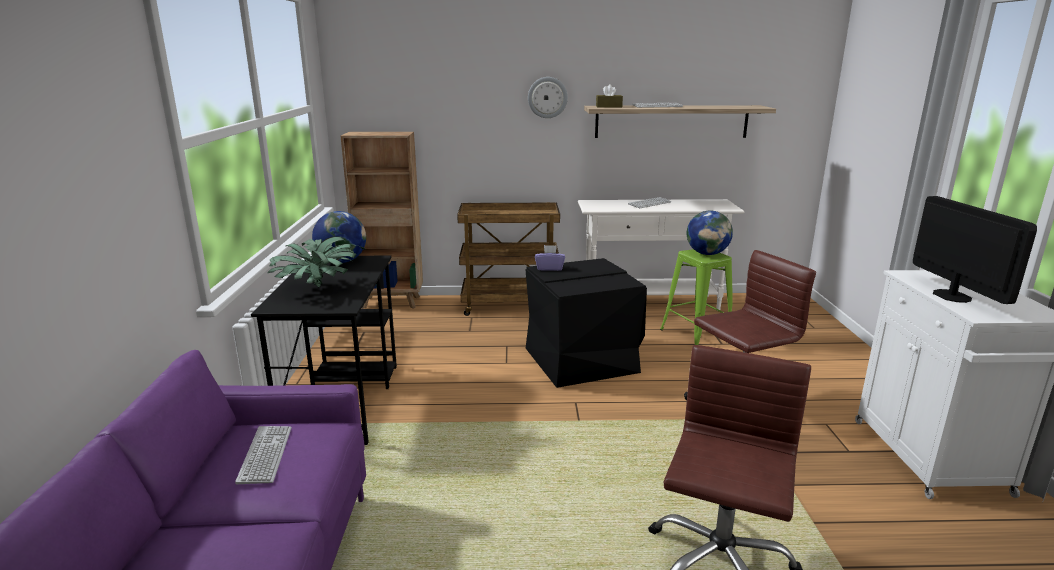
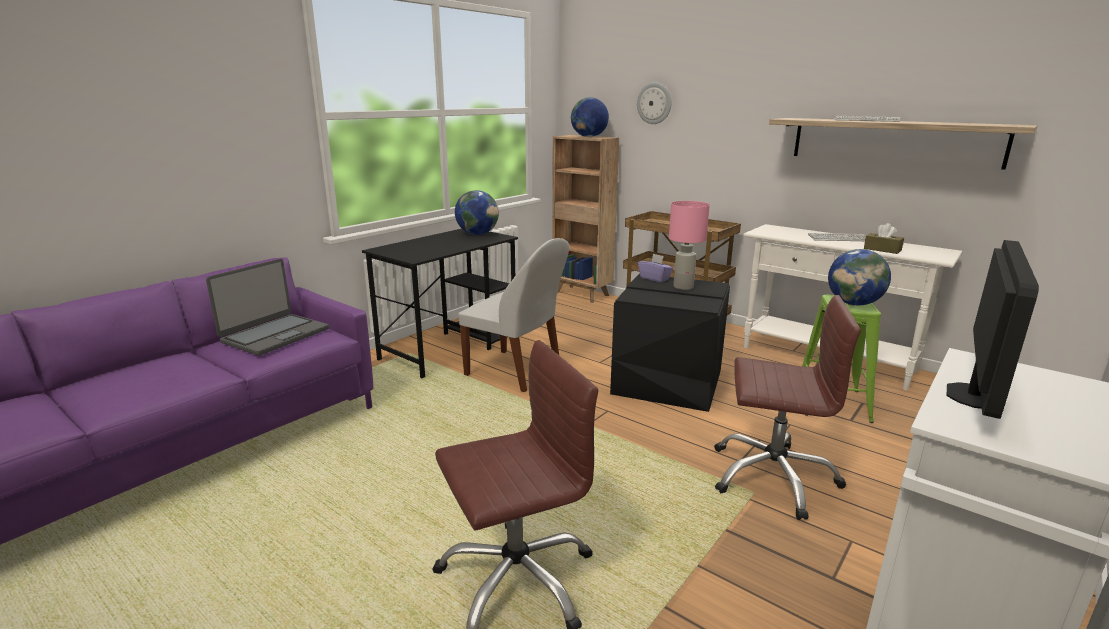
camera: 40 degrees right, 0 degrees up
keyboard [235,426,292,484] -> laptop [206,259,329,356]
potted plant [267,236,366,288] -> none
wall clock [528,77,568,118] -> wall clock moved to [637,83,672,124]
brown tissue box [596,84,623,107] -> brown tissue box moved to [864,223,904,254]
none -> white chair [458,238,570,392]
none -> globe [571,97,609,137]
none -> pink table lamp [669,201,710,290]

